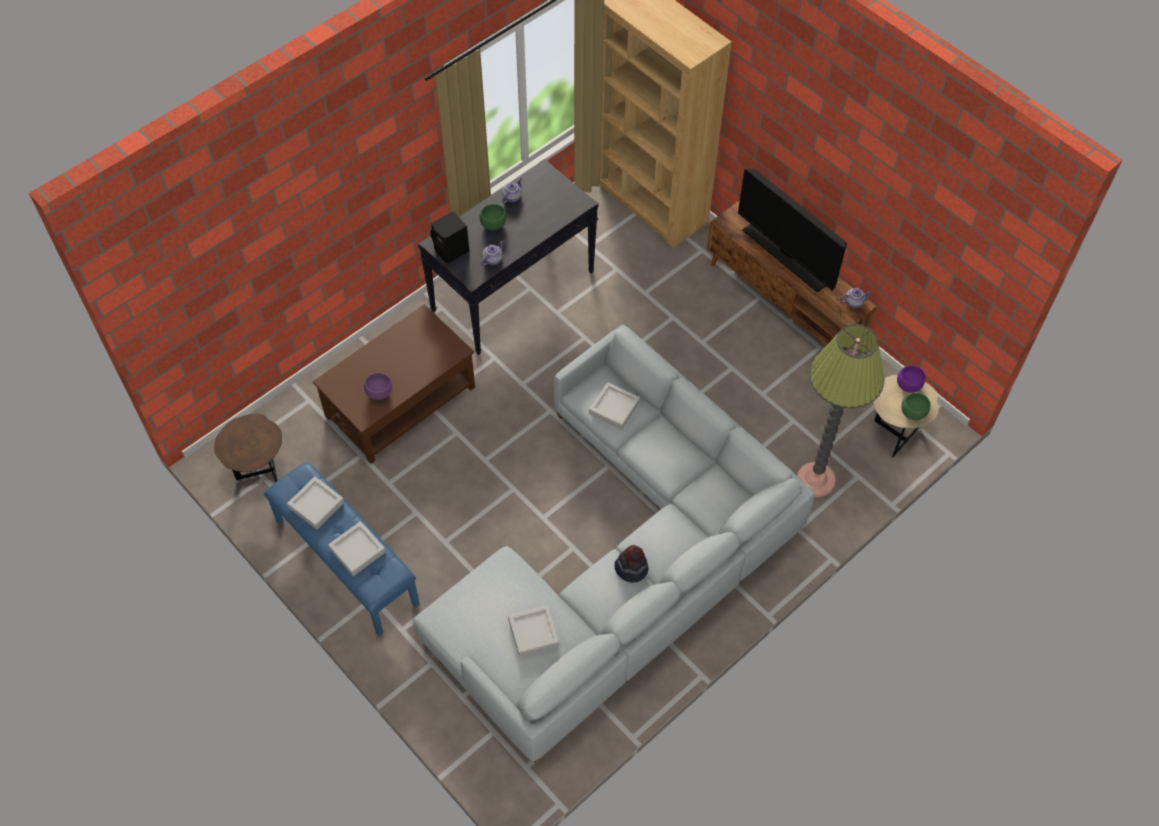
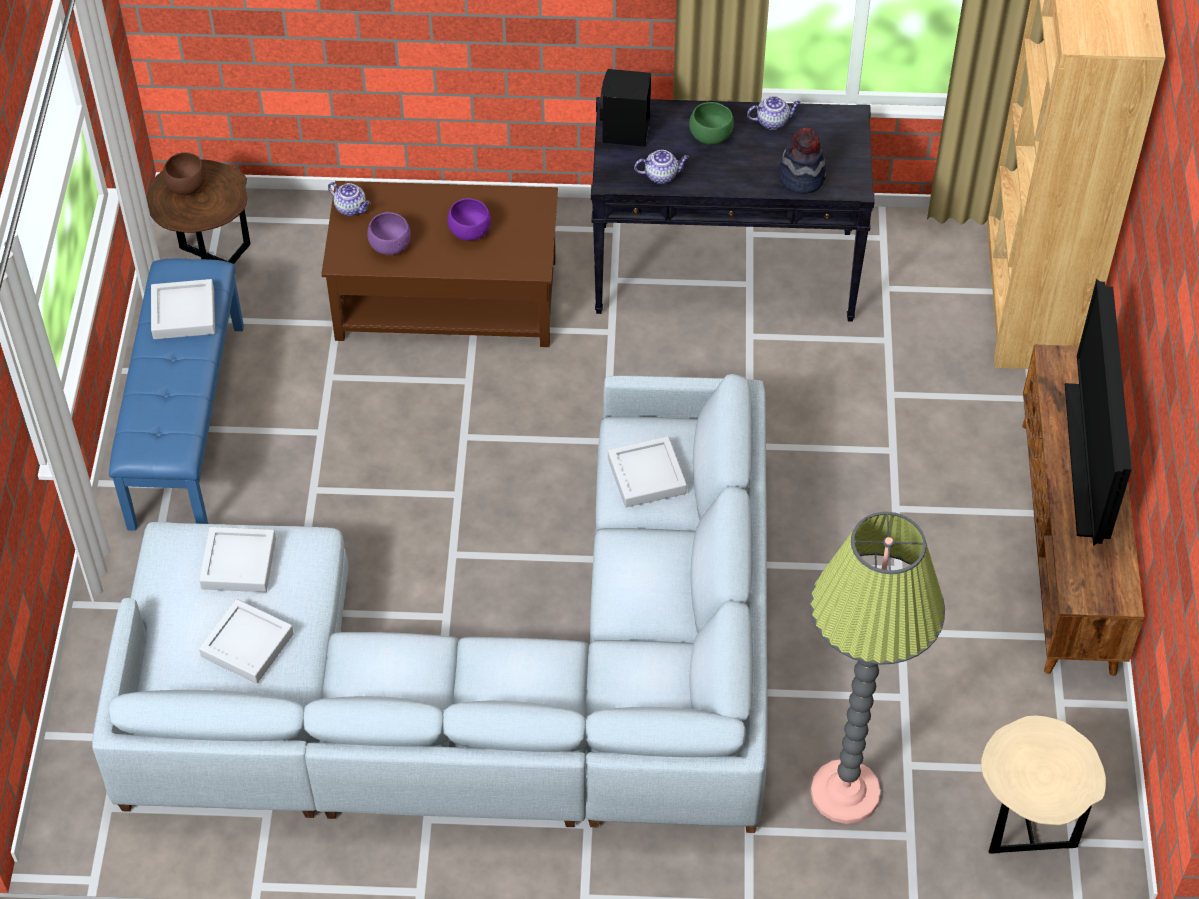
camera: 45 degrees right, 5 degrees down
grey tray [328,521,386,576] -> grey tray moved to [199,527,276,592]
hat [614,545,648,583] -> hat moved to [778,127,826,194]
teapot [840,288,872,308] -> teapot moved to [328,182,370,216]
purple bowl [897,366,926,393] -> purple bowl moved to [447,198,491,241]
green bowl [901,393,930,420] -> none
none -> brown bowl [163,152,206,195]

